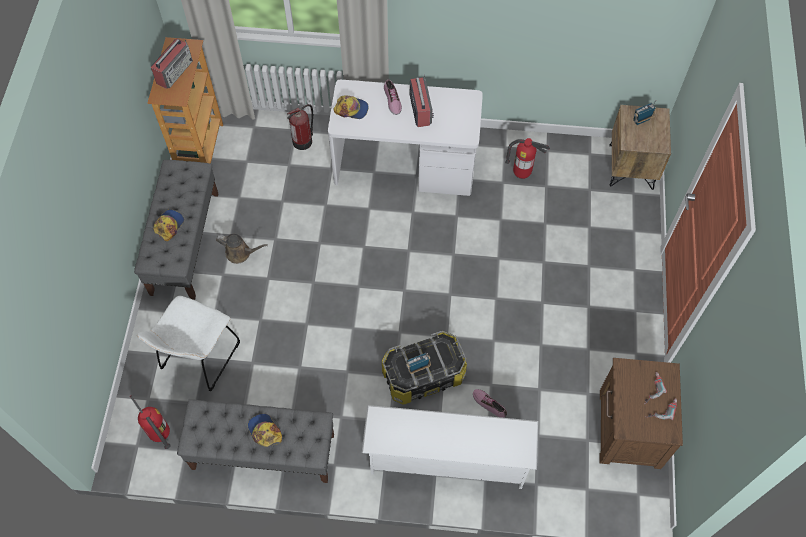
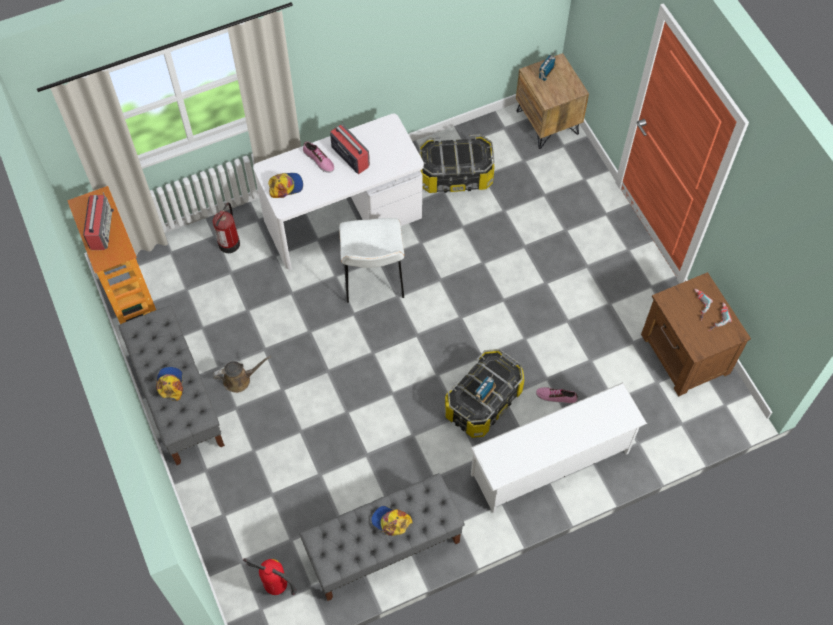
camera: 30 degrees left, 0 degrees up
white chair [137,295,240,391] -> white chair moved to [339,218,404,303]
fire extinguisher [505,138,550,179] -> storage box [419,134,495,193]

